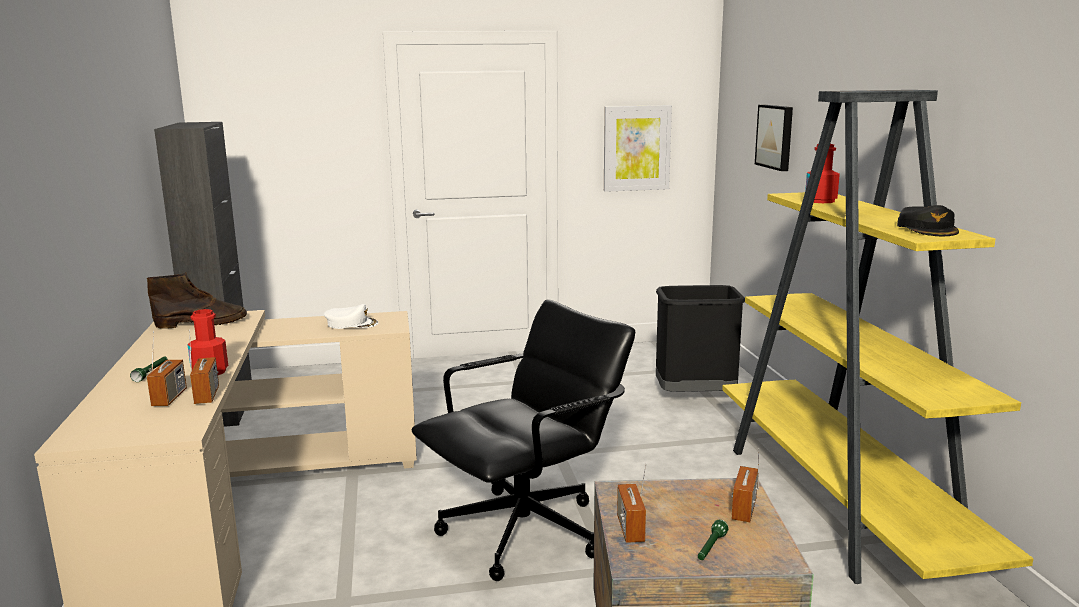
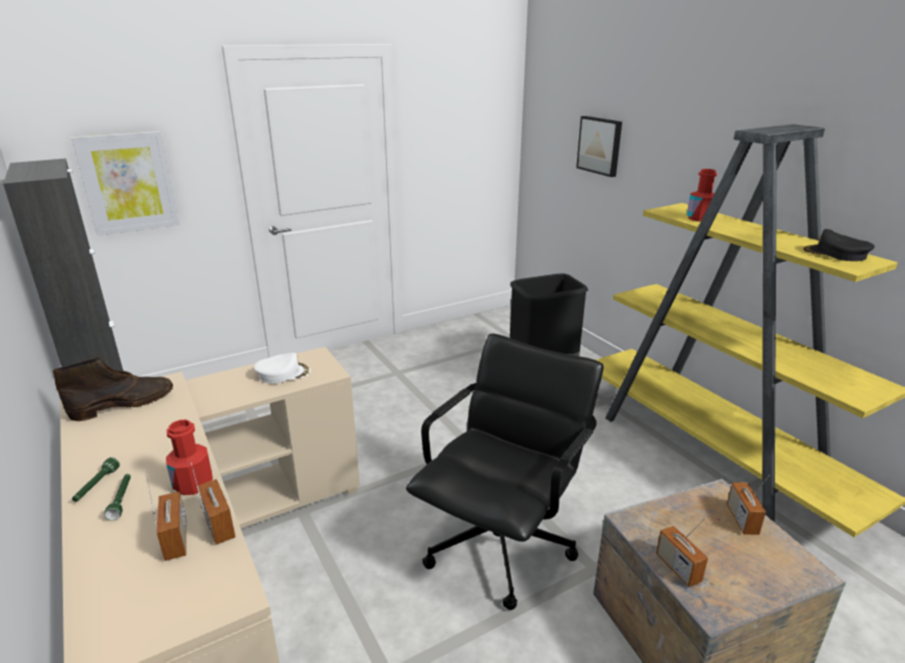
camera: 20 degrees left, 10 degrees up
picture [604,105,672,192] -> picture moved to [71,131,179,236]
green flashlight [698,520,729,560] -> green flashlight moved to [72,457,120,502]
black cap [897,205,959,236] -> black cap turned 150 degrees clockwise [803,229,875,261]

